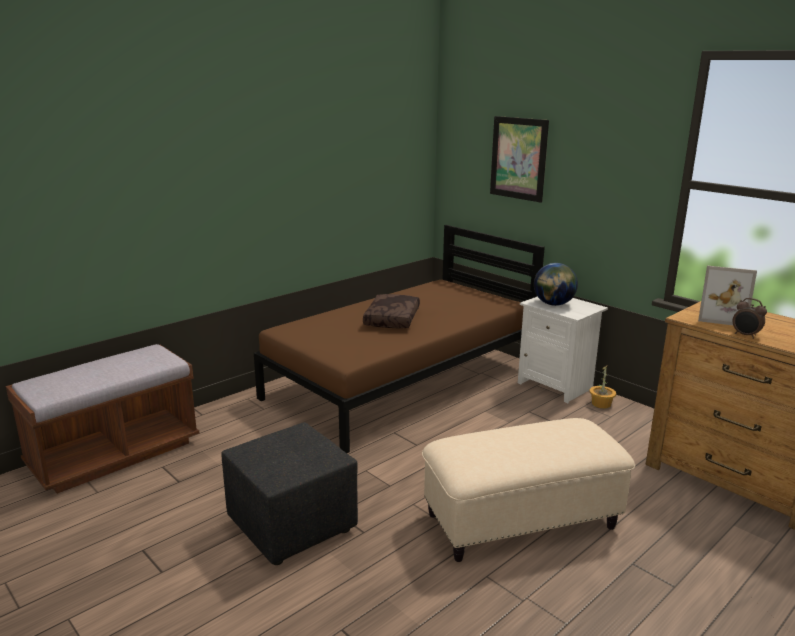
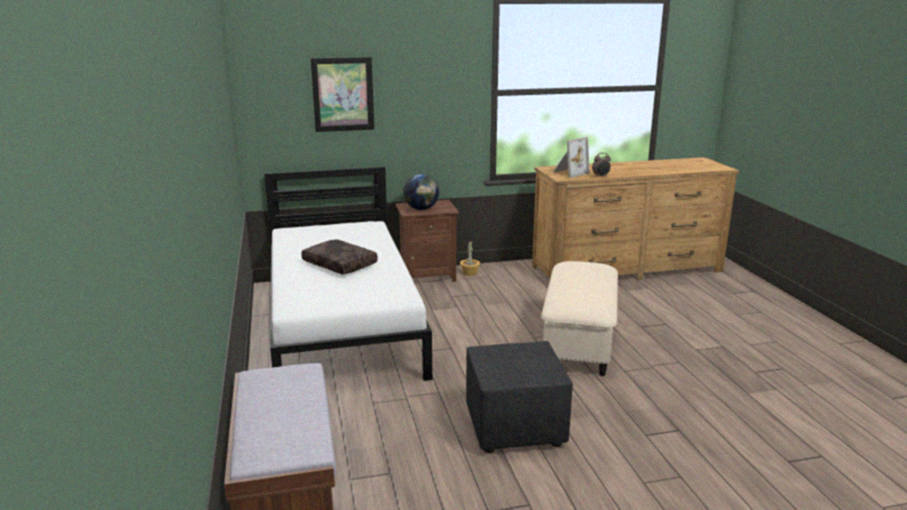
camera: 60 degrees left, 0 degrees up
brown bed [254,225,545,453] -> white bed [264,167,432,381]
white nightstand [518,297,608,403] -> brown nightstand [395,200,459,282]

